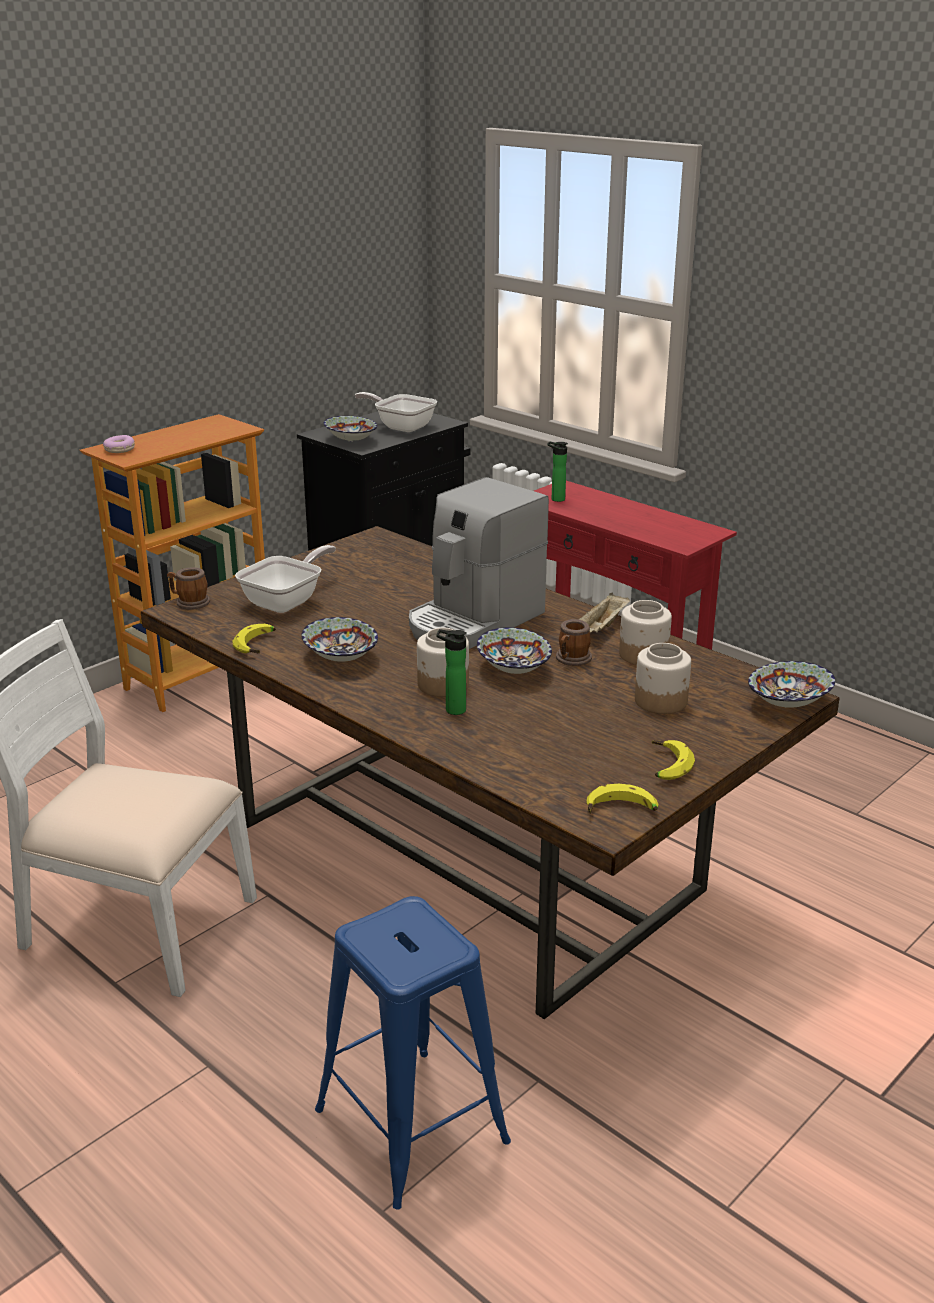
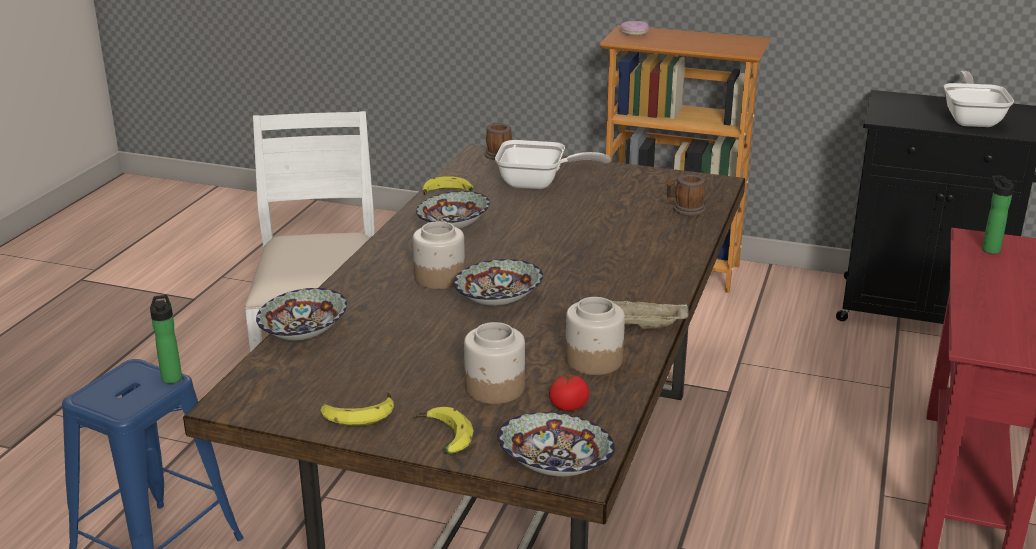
camera: 65 degrees right, 0 degrees up
bowl [323,416,377,442] -> bowl moved to [256,288,347,340]
coffee machine [409,477,549,649] -> none
bottle [437,629,467,715] -> bottle moved to [150,295,182,384]
mug [556,619,592,666] -> mug moved to [666,174,706,216]
banana [586,784,658,813] -> banana moved to [414,407,473,454]
none -> tomato [549,373,589,411]

